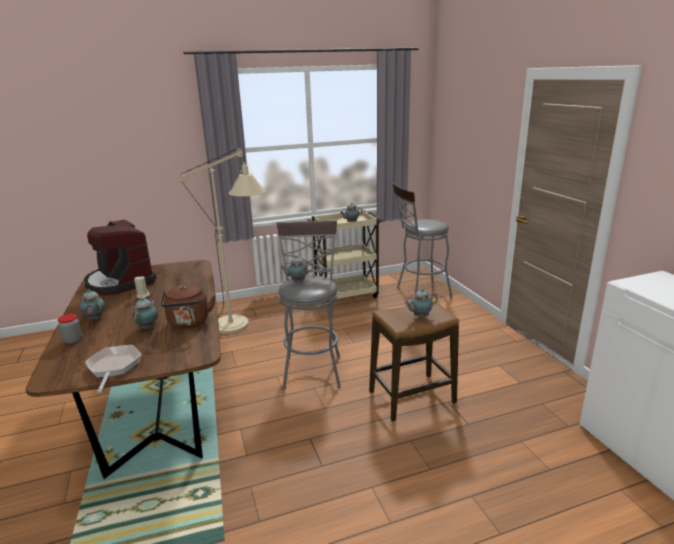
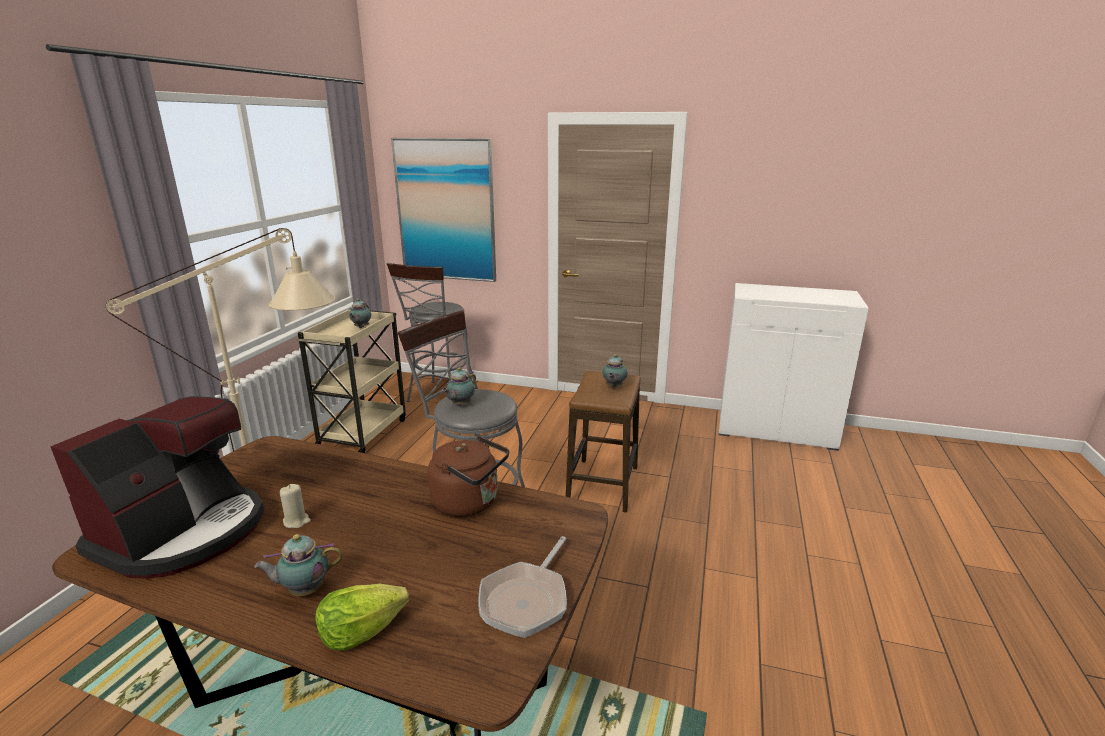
camera: 55 degrees left, 0 degrees up
jar [58,314,82,344] -> lettuce [315,584,409,651]
coffee machine [84,219,156,296] -> coffee machine turned 60 degrees counterclockwise [50,396,264,579]
frying pan [85,345,141,393] -> frying pan turned 90 degrees counterclockwise [478,536,567,638]
teapot [132,297,158,329] -> none
none -> picture [391,138,496,282]

